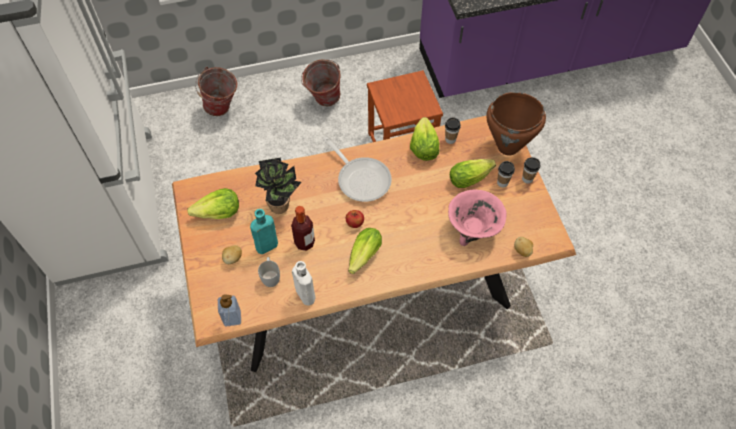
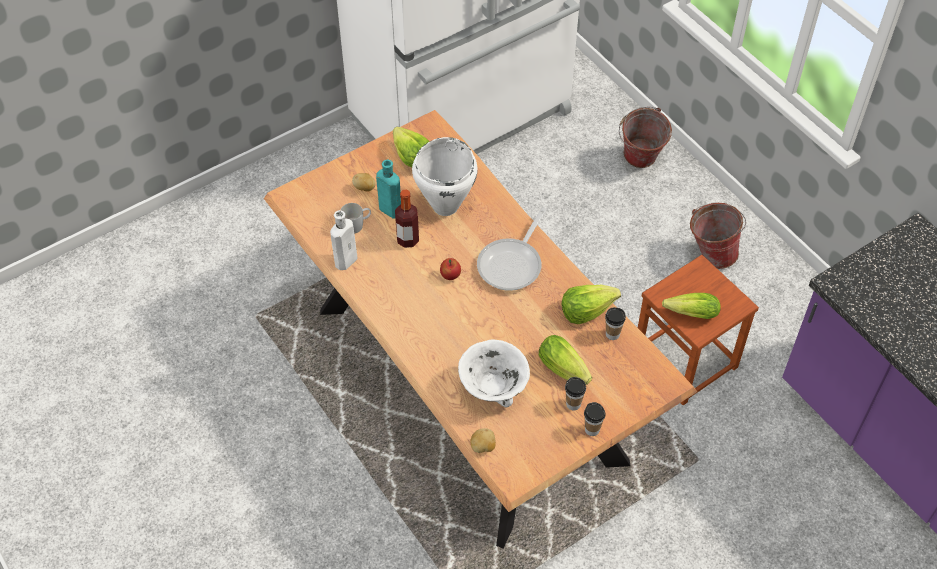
camera: 70 degrees right, 5 degrees down
soap dispenser [218,295,241,326] -> none
potted plant [255,157,301,214] -> white cooking pot [412,137,478,216]
lettuce [348,228,382,274] -> lettuce moved to [662,293,721,319]
pink bowl [448,189,506,246] -> white bowl [458,339,530,408]
brown cooking pot [486,92,546,155] -> none

